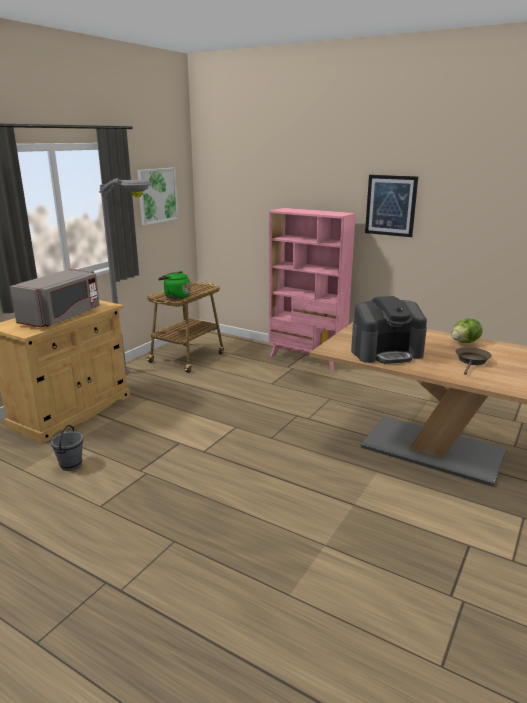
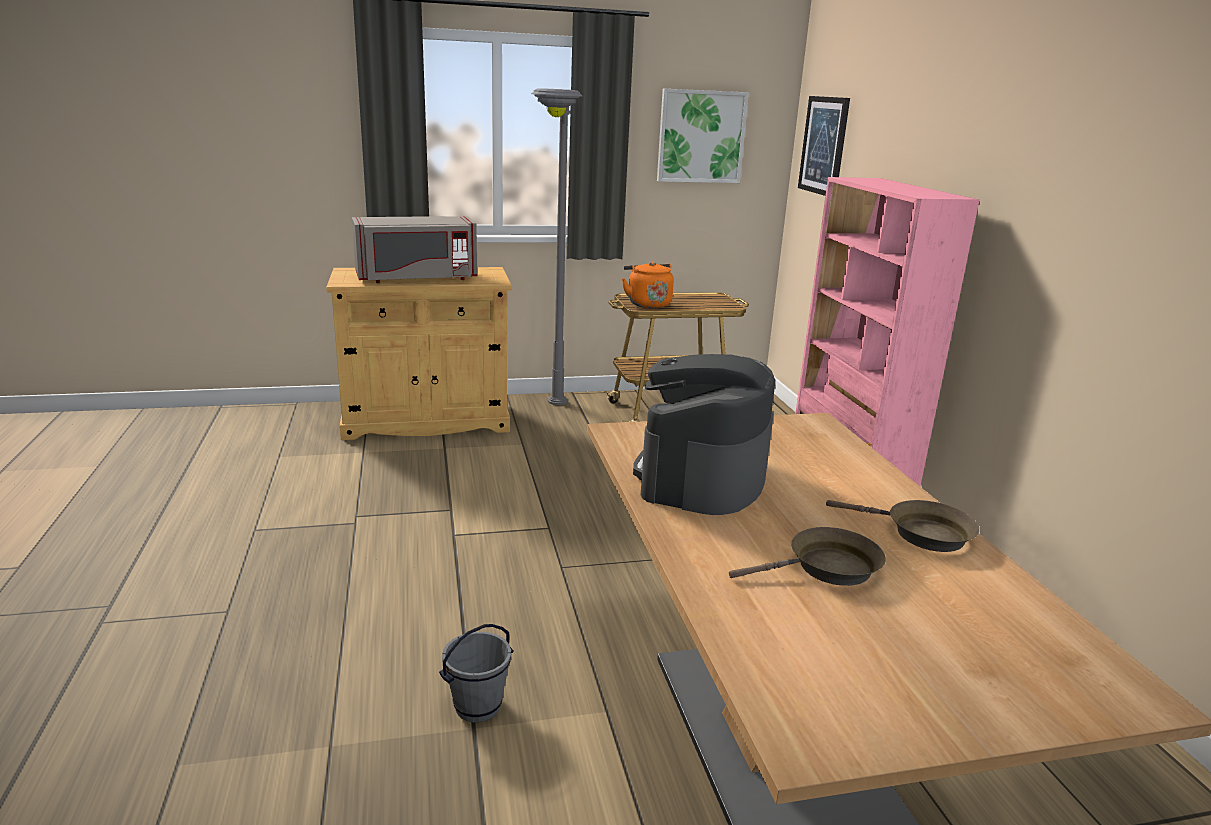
camera: 45 degrees right, 0 degrees up
grey bucket [51,425,83,471] -> grey bucket moved to [439,624,513,722]
green kettle [158,271,191,299] -> orange kettle [622,262,674,308]
coffee machine [351,296,427,364] -> coffee machine turned 75 degrees clockwise [633,354,775,515]
picture [365,175,418,237] -> picture moved to [798,96,850,196]
lettuce [452,319,482,343] -> brown frying pan [826,500,979,552]

